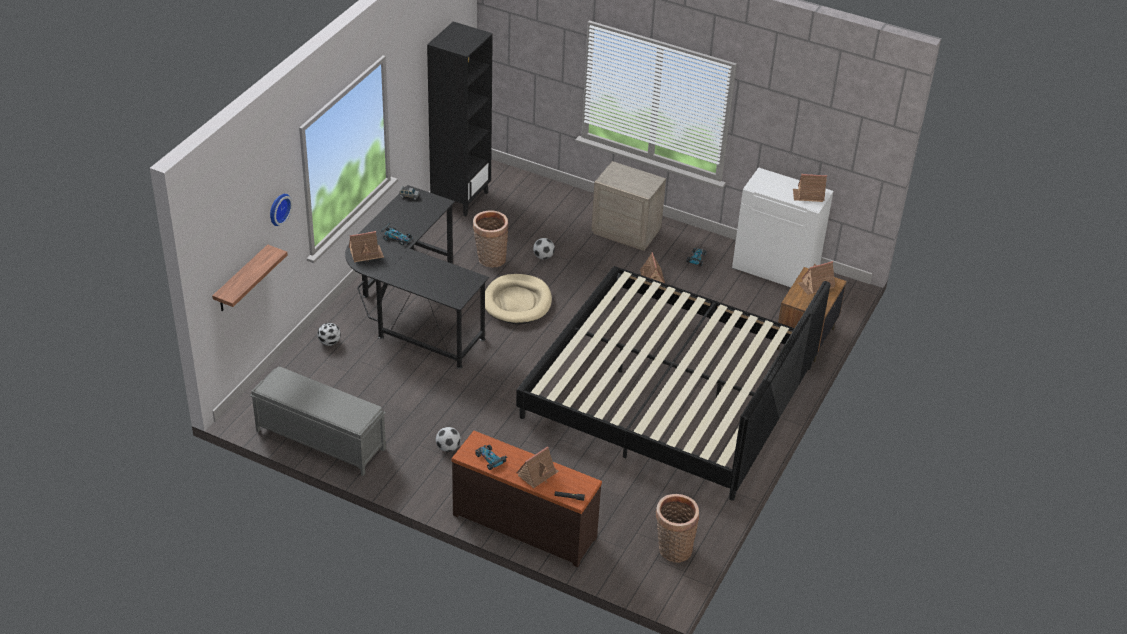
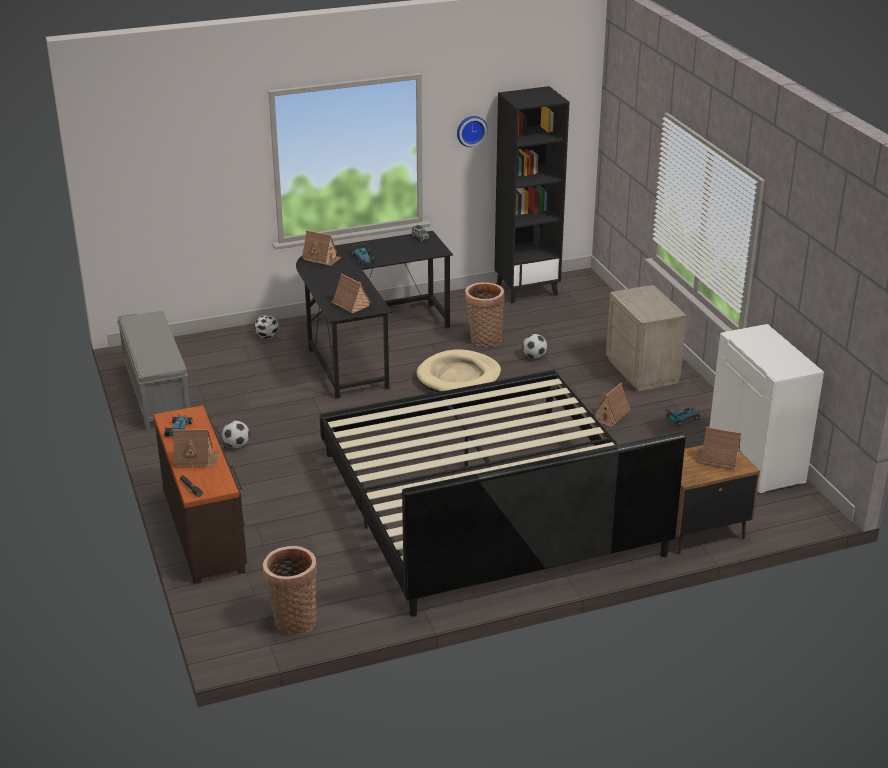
camera: 45 degrees right, 10 degrees down
shelf [212,244,288,311] -> none
wall clock [270,194,293,226] -> wall clock moved to [457,116,488,147]
toy house [793,174,827,202] -> toy house moved to [331,274,371,313]

